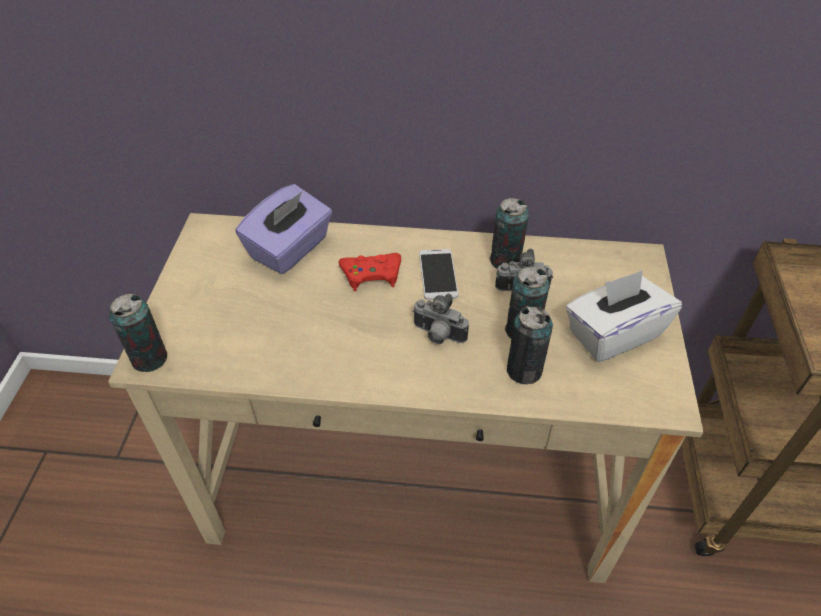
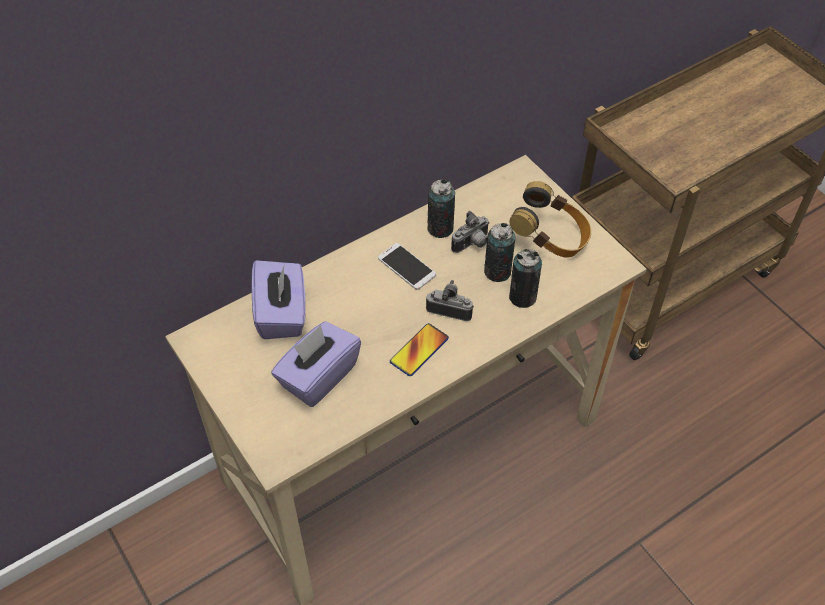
camera: 40 degrees left, 5 degrees up
can [109,294,167,372] -> none
red game controller [338,253,401,291] -> none
camera [412,293,469,344] -> camera turned 150 degrees counterclockwise [426,280,474,321]
white tissue box [566,270,682,362] -> headphones [509,181,591,258]
none -> purple tissue box [271,321,361,407]
none -> phone [390,323,449,376]

